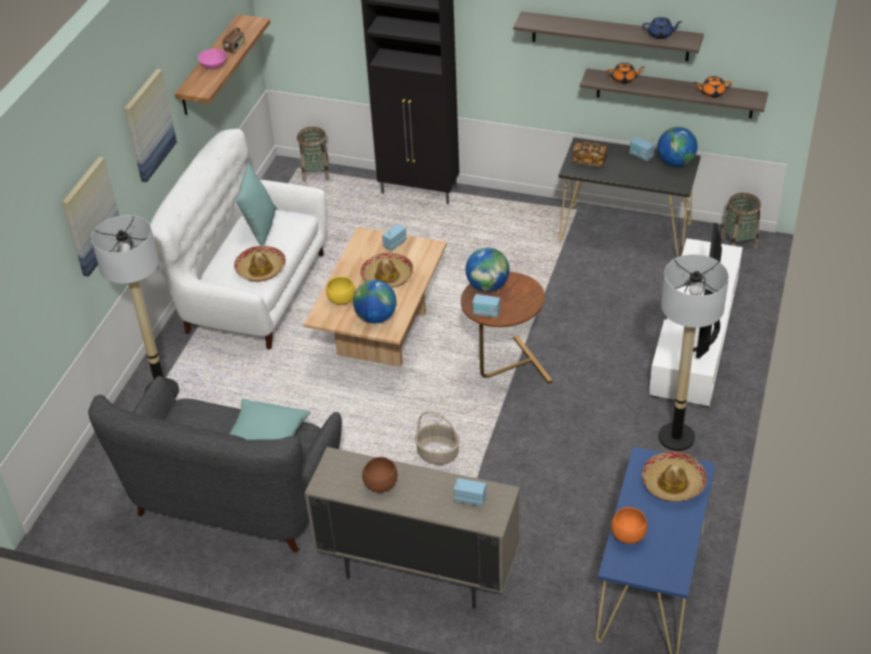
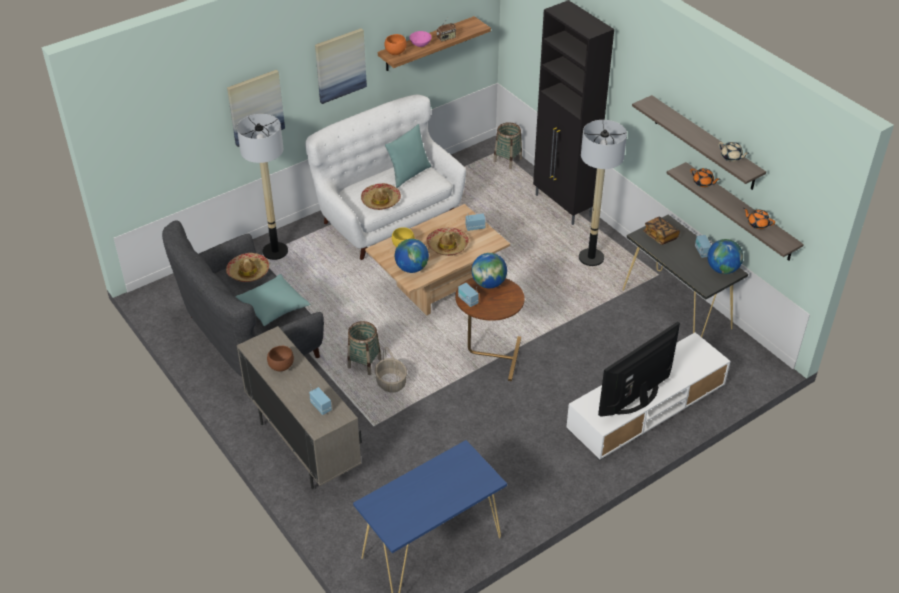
camera: 35 degrees right, 0 degrees up
orange bowl [611,507,647,544] -> orange bowl moved to [384,34,407,55]
blue teapot [642,17,682,39] -> beige teapot [718,142,750,162]
hat [642,452,707,502] -> hat moved to [226,253,269,282]
floor lamp [658,254,729,451] -> floor lamp moved to [579,120,627,266]
basket [720,193,761,249] -> basket moved to [347,321,381,375]

